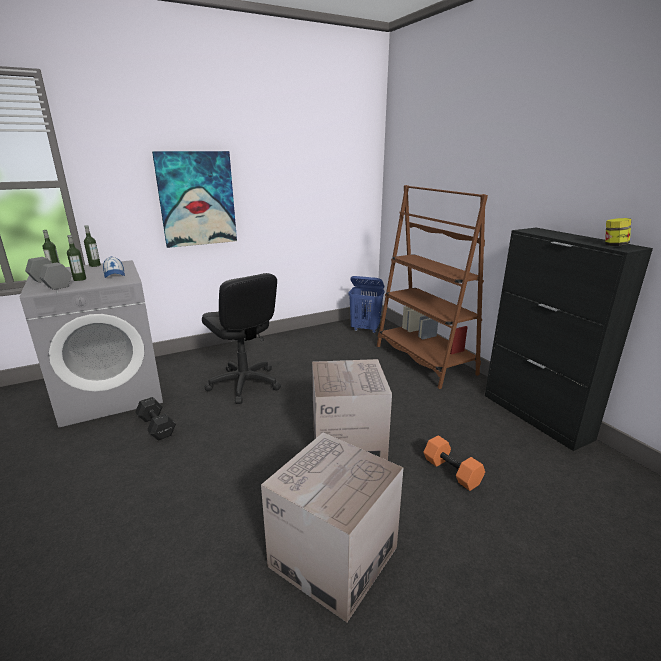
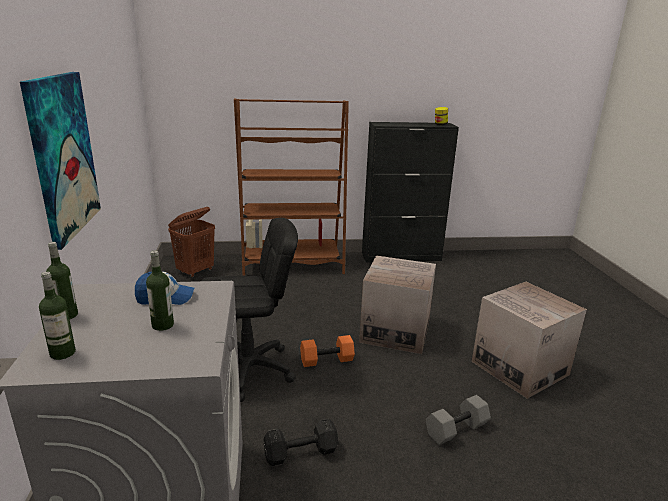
camera: 70 degrees left, 0 degrees up
grey dumbbell [25,257,72,290] -> grey dumbbell moved to [426,395,491,445]
blue laundry basket [348,276,385,333] -> brown laundry basket [168,207,215,277]
orange dumbbell [423,435,485,491] -> orange dumbbell moved to [300,335,355,367]

